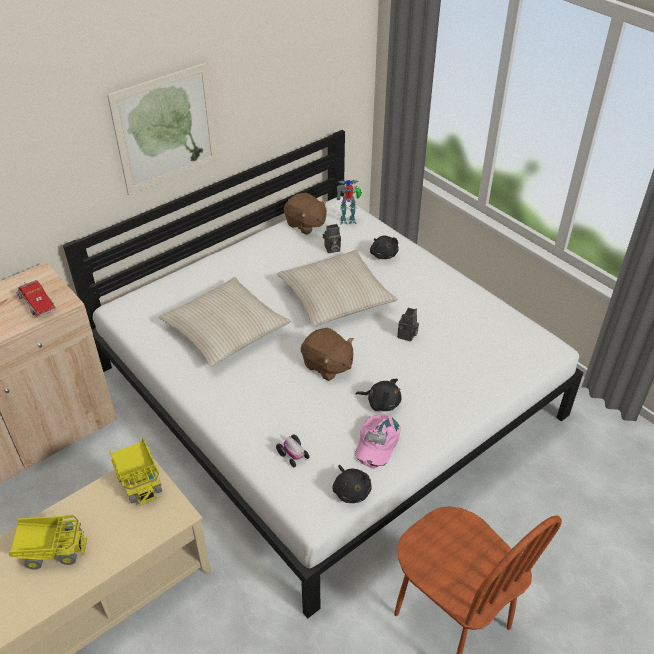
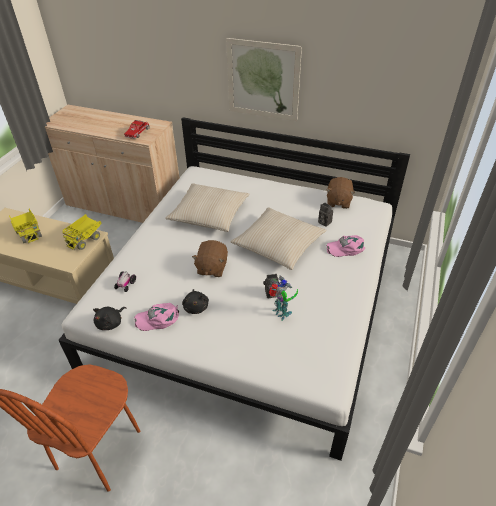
camera: 60 degrees right, 0 degrees up
toy robot [337,180,362,225] -> toy robot moved to [269,275,298,321]
black plush toy [370,236,399,259] -> pink cap [326,235,365,257]

